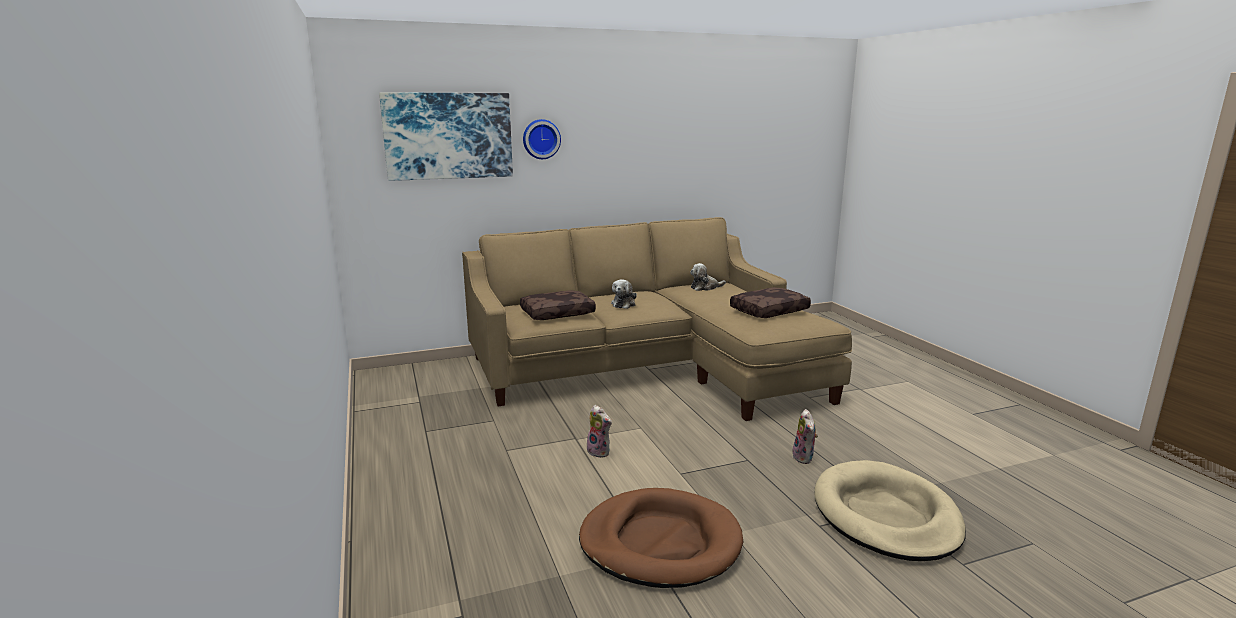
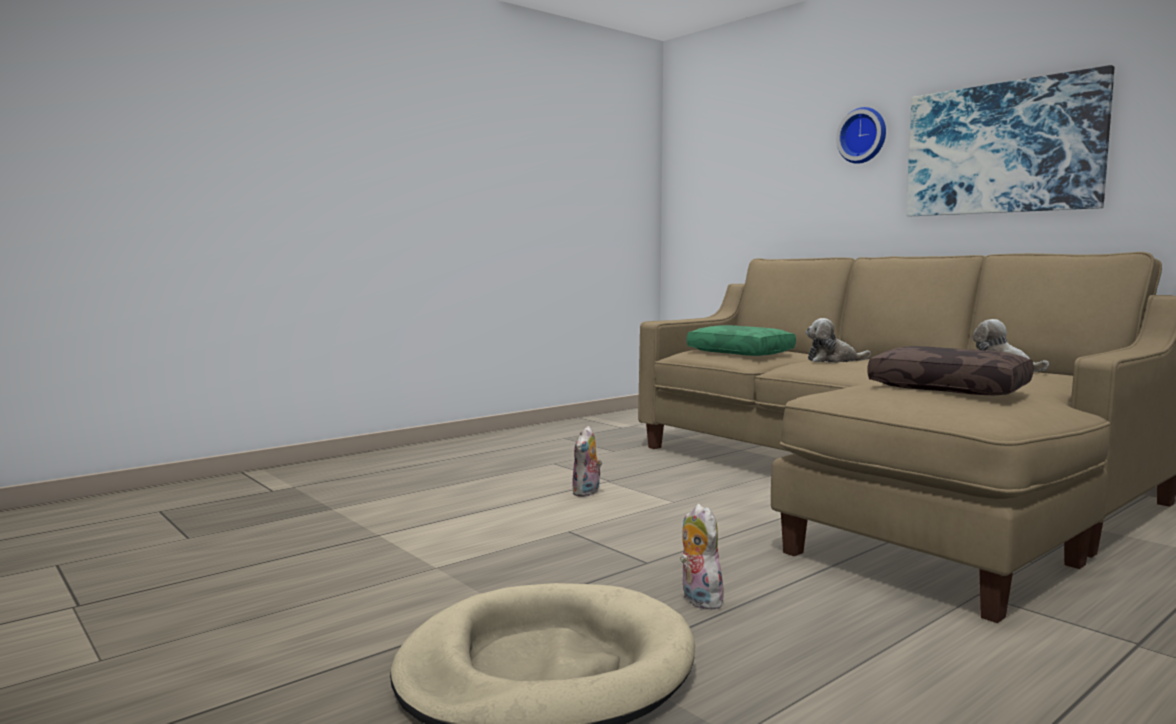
camera: 70 degrees right, 10 degrees down
picture [379,92,513,181] -> picture moved to [906,65,1114,216]
brown pillow [520,290,596,320] -> green pillow [687,325,796,356]
brown dog bed [579,488,743,588] -> none
plush toy [793,409,818,464] -> plush toy turned 90 degrees clockwise [680,504,727,610]

